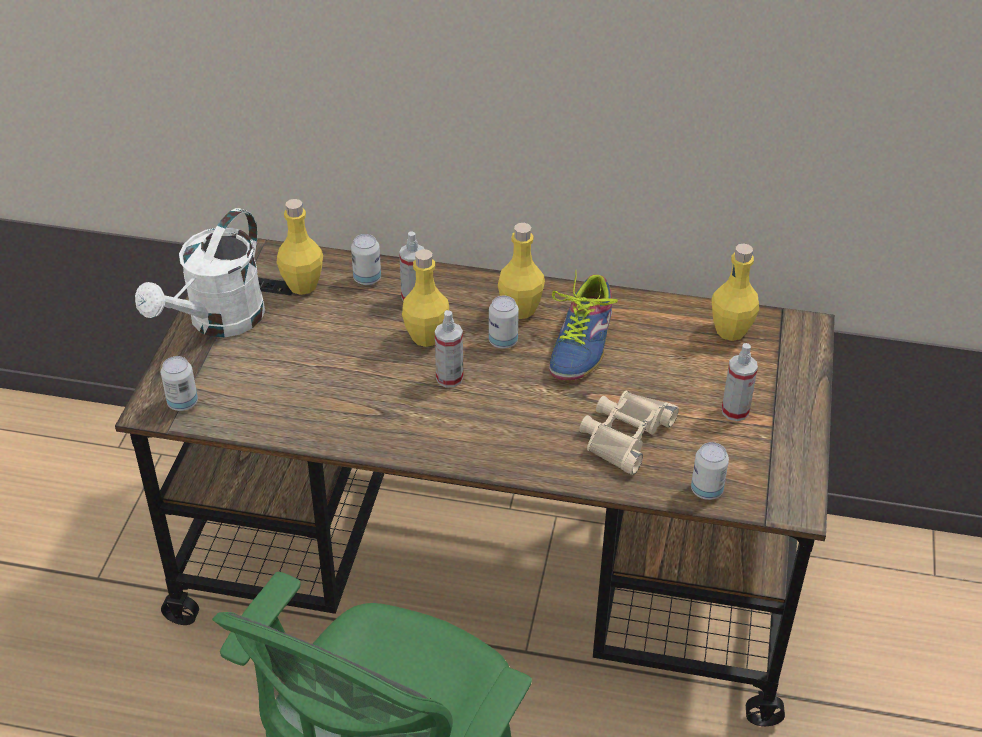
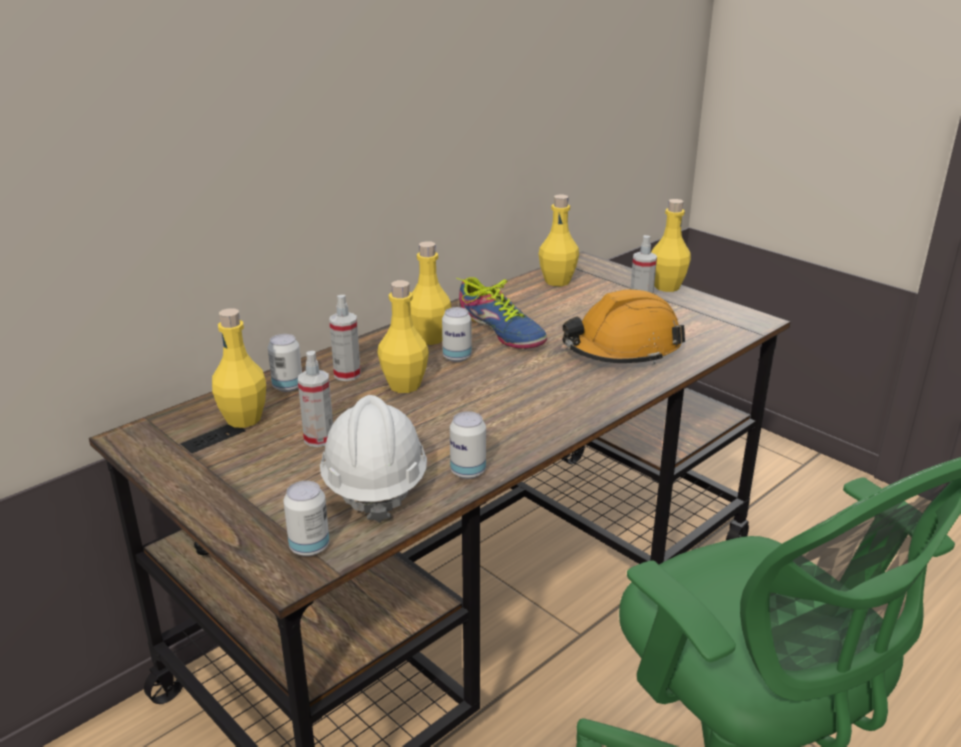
camera: 55 degrees left, 15 degrees down
white watering can [135,208,265,337] -> none
spray bottle [435,310,463,387] -> spray bottle moved to [298,351,333,447]
beige binoculars [580,391,679,475] -> orange hard hat [563,289,685,364]
can [691,442,729,500] -> can moved to [450,411,486,479]
none -> white hard hat [320,395,427,523]
none -> yellow bottle [651,199,691,292]

